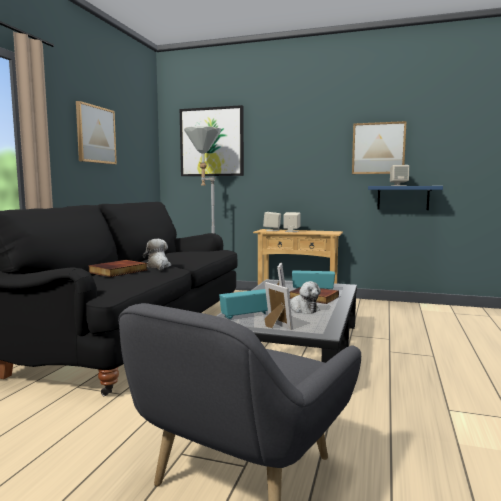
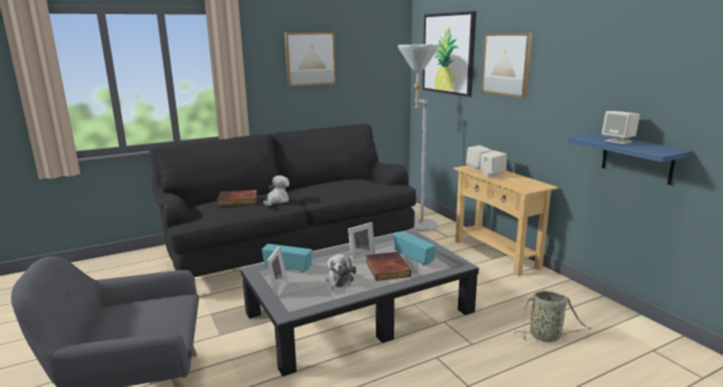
camera: 45 degrees right, 10 degrees up
picture [352,121,407,174] -> picture moved to [481,33,532,98]
none -> basket [514,291,592,342]

